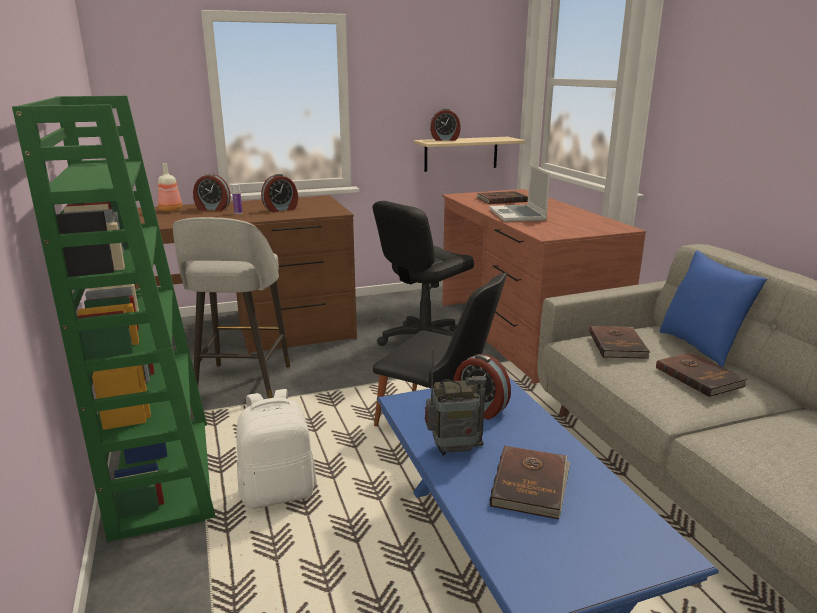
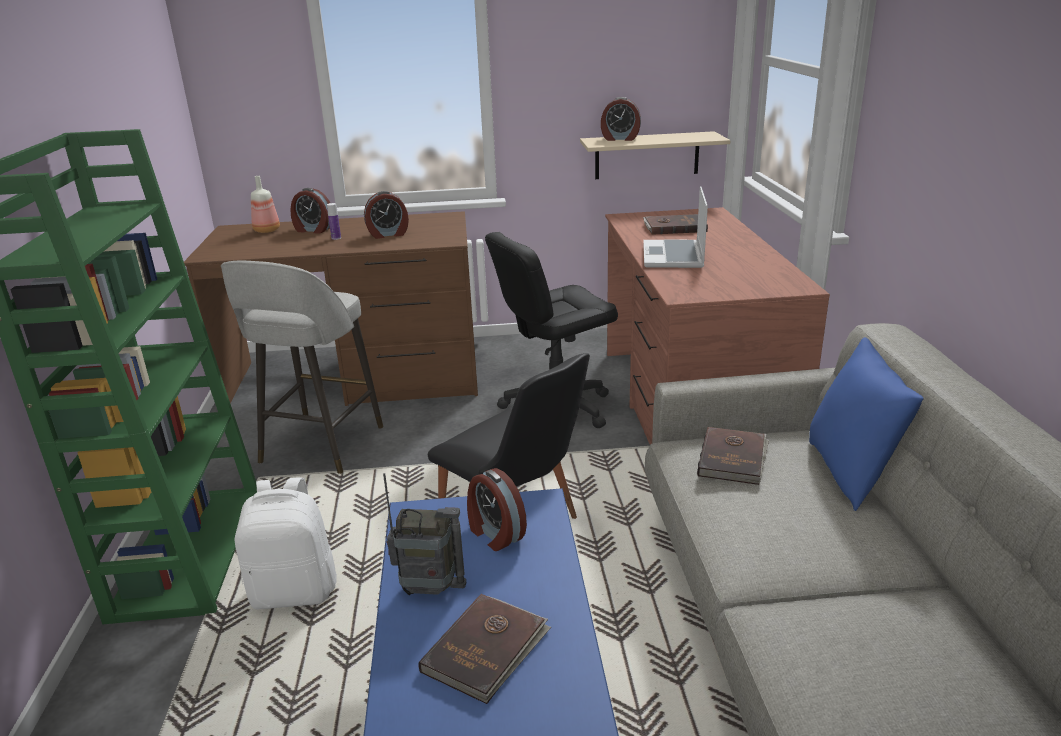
camera: 15 degrees right, 5 degrees up
brown book [656,352,747,397] -> none

